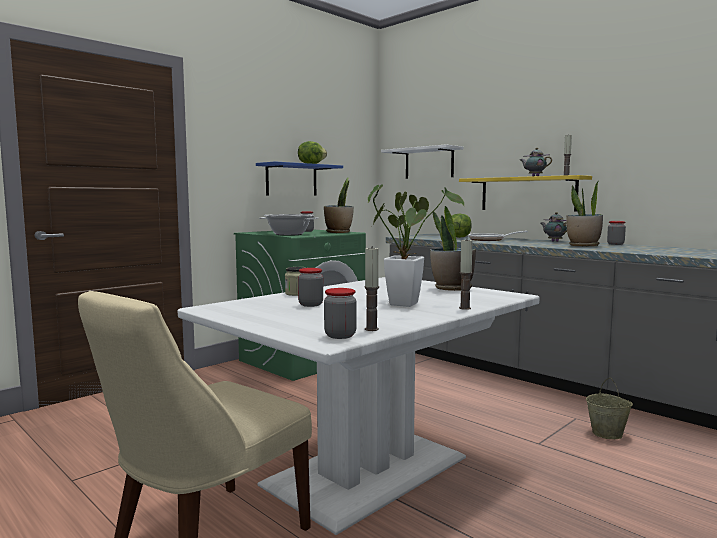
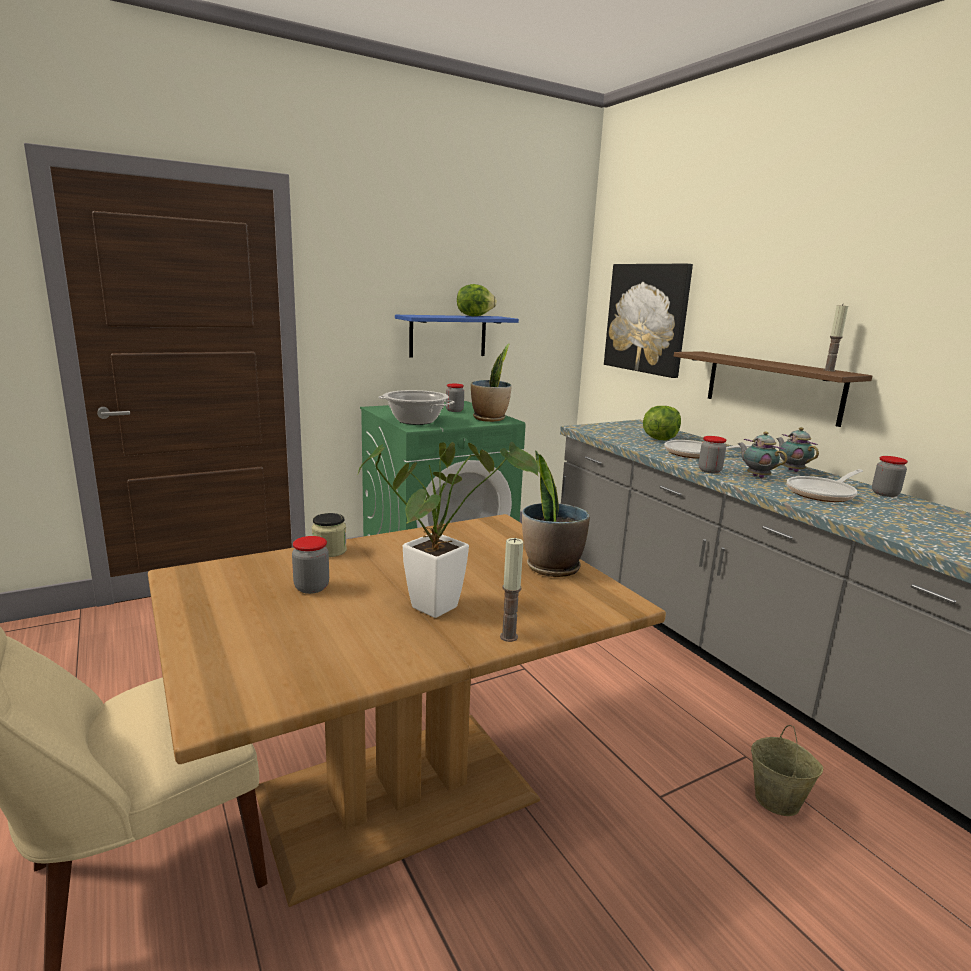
camera: 15 degrees right, 10 degrees up
white dining table [178,277,540,535] -> brown dining table [148,514,666,907]
jar [324,288,357,339] -> jar moved to [699,436,726,473]
candle [365,246,379,331] -> none
white shelf [381,145,463,179] -> picture [604,264,693,378]
yellow shelf [459,175,592,211] -> brown shelf [674,351,872,427]
teapot [520,148,552,176] -> teapot moved to [738,431,787,478]
potted plant [566,182,603,246] -> frying pan [787,469,863,502]

